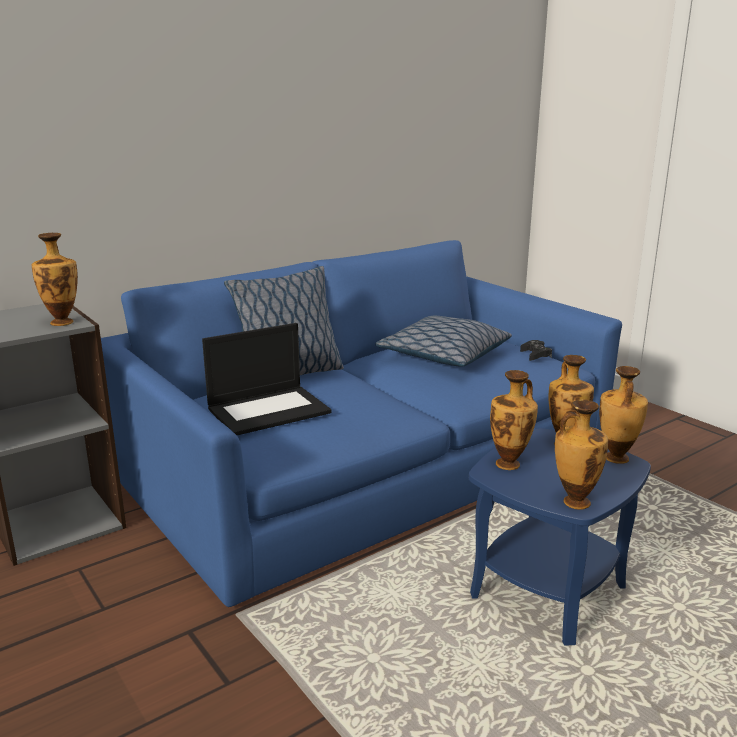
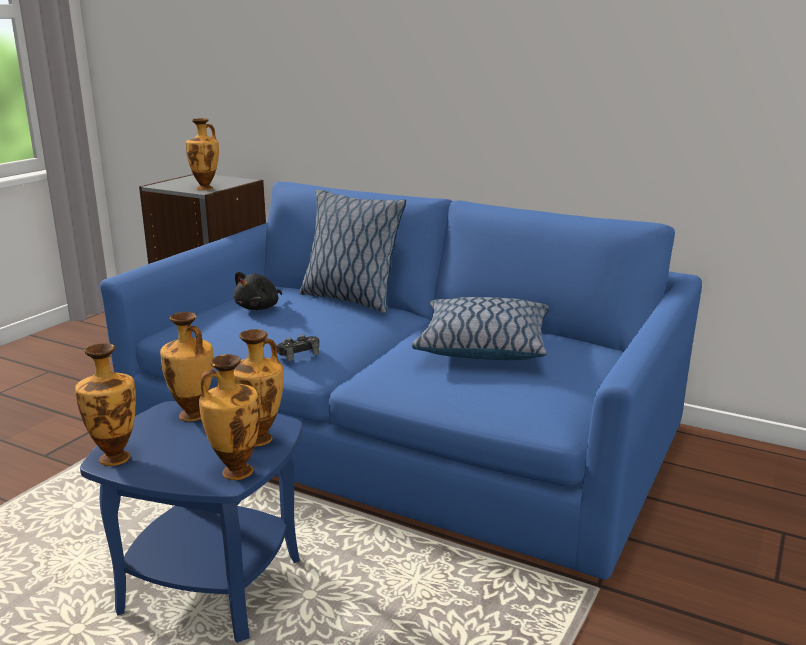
camera: 65 degrees right, 0 degrees up
laptop [202,323,332,435] -> black plush toy [234,272,282,310]
black game controller [520,340,552,361] -> black game controller moved to [276,334,319,361]

